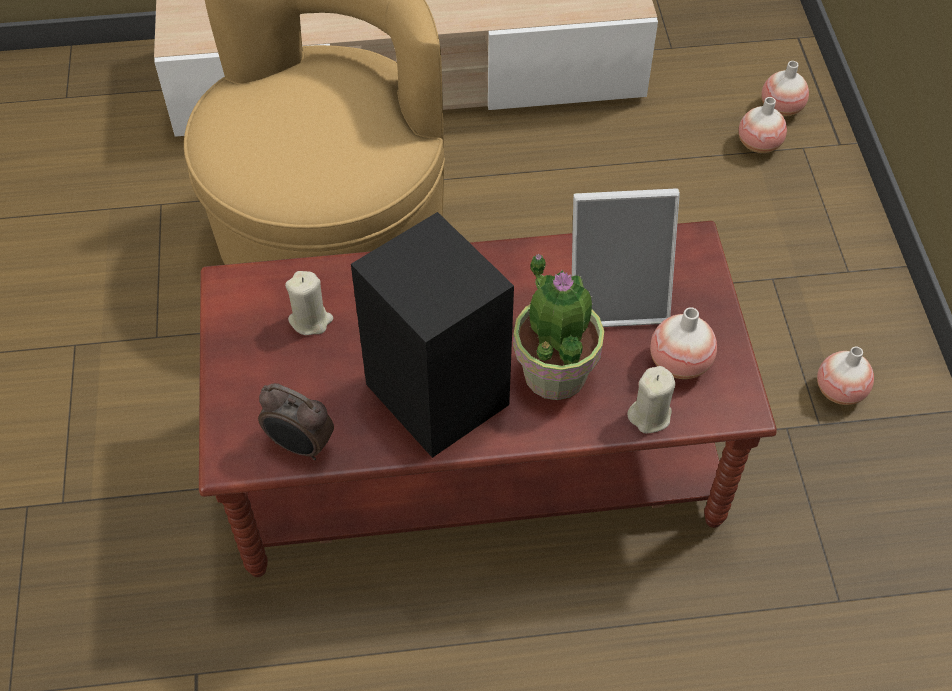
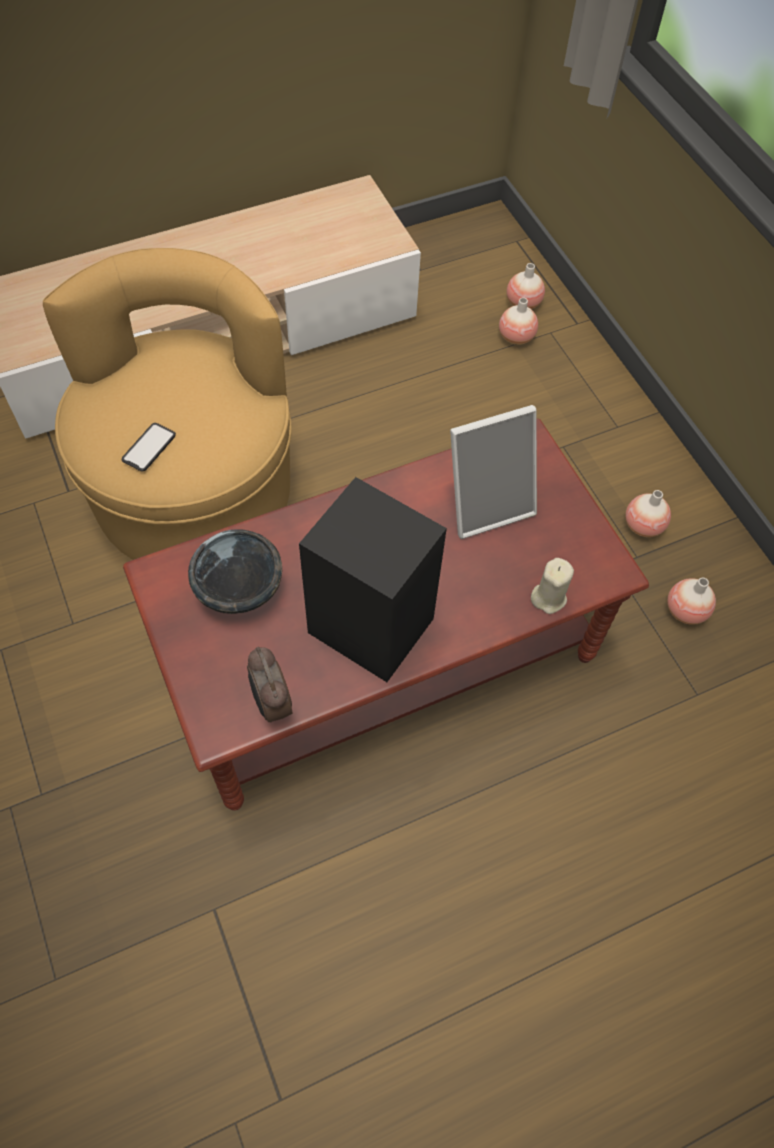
camera: 20 degrees left, 5 degrees up
alarm clock [258,383,334,460] -> alarm clock turned 60 degrees clockwise [247,647,293,723]
beige candle [285,271,333,335] -> black bowl [188,529,282,614]
potted plant [513,254,604,400] -> none
vase [650,307,717,379] -> vase moved to [667,578,716,625]
none -> phone [122,423,176,472]

